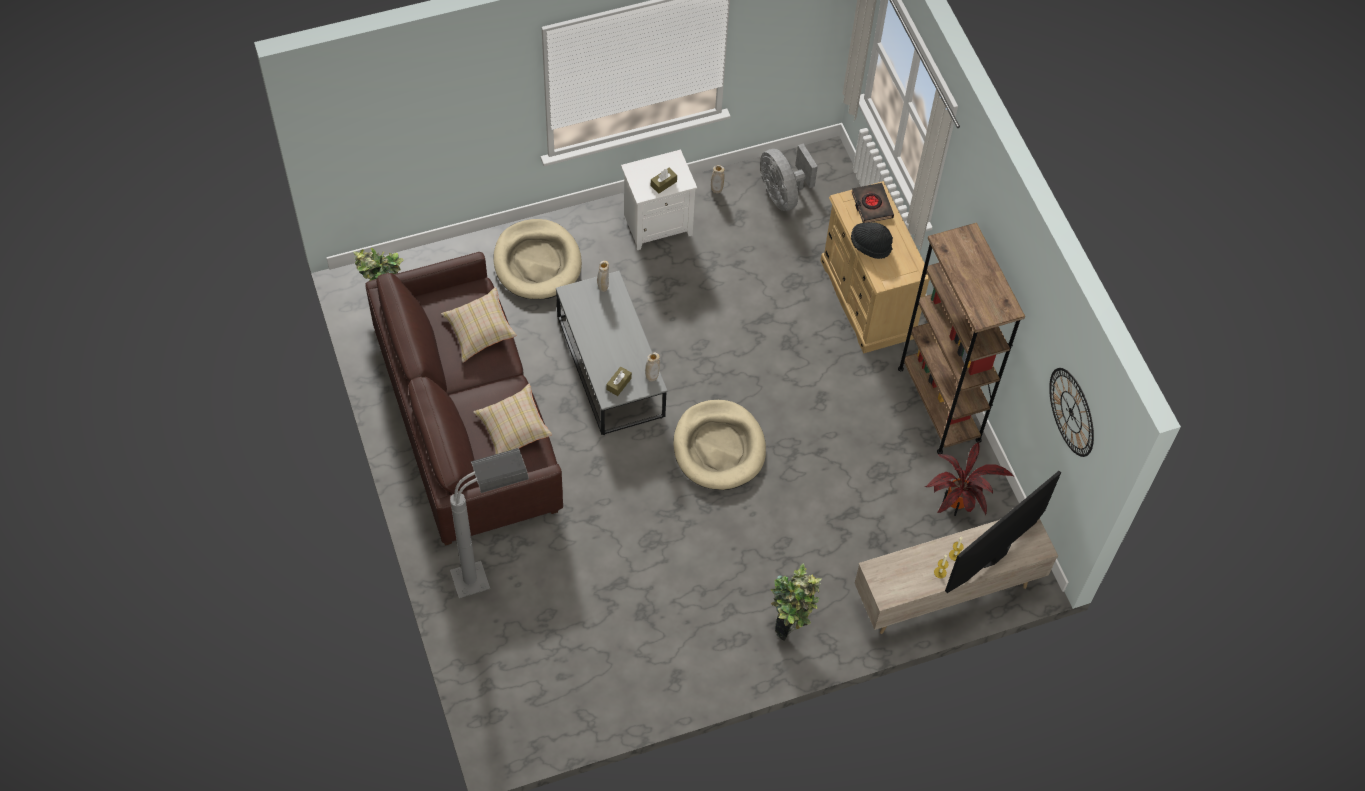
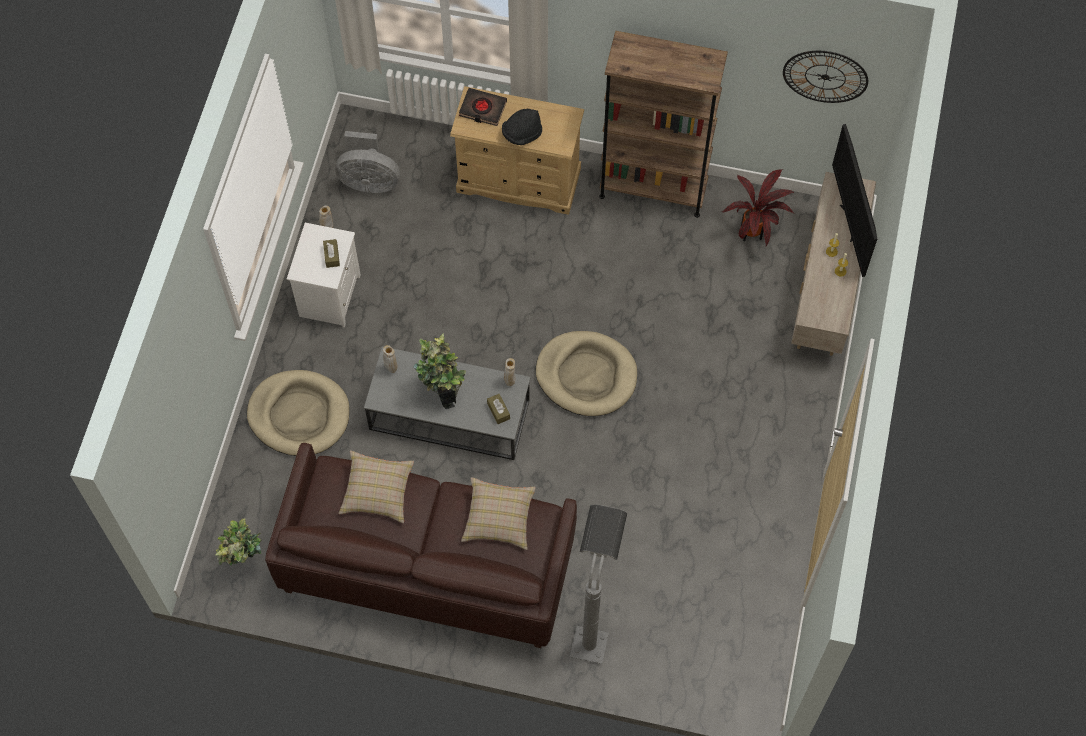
camera: 55 degrees left, 5 degrees up
potted plant [771,563,822,641] -> potted plant moved to [413,333,466,409]

